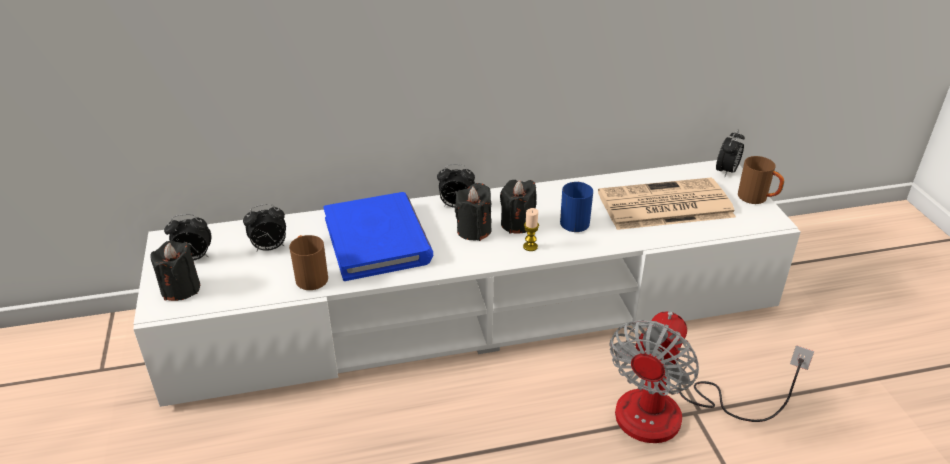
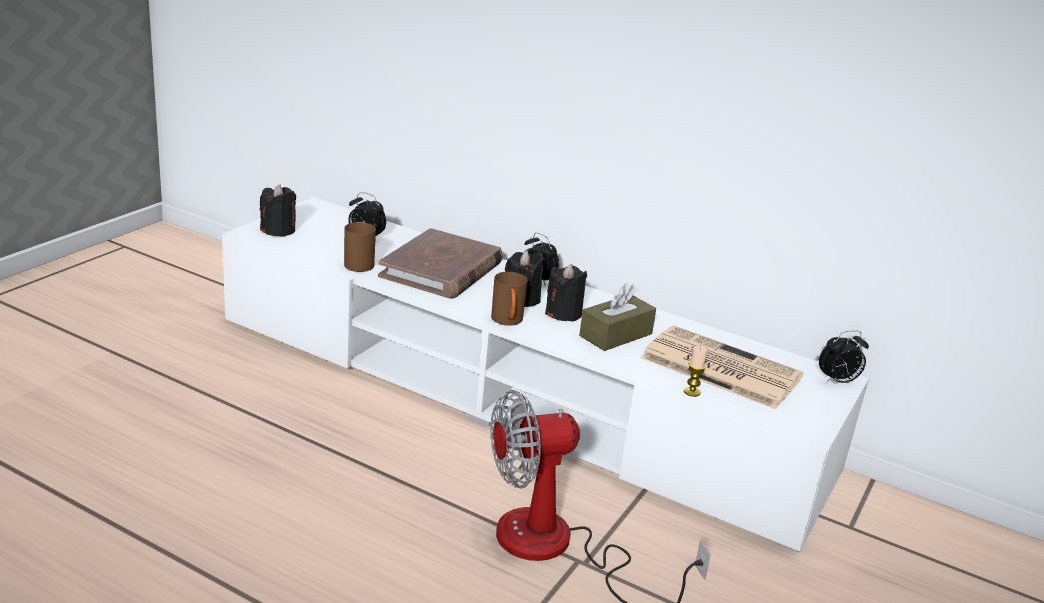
camera: 40 degrees right, 10 degrees down
alarm clock [164,214,211,260] -> none
blue book [323,192,433,281] -> brown book [378,228,503,298]
candle [523,208,539,251] -> candle moved to [684,346,708,397]
blue mug [560,181,593,232] -> brown tissue box [579,283,656,351]
brown mug [738,156,784,204] -> brown mug moved to [491,272,527,326]

